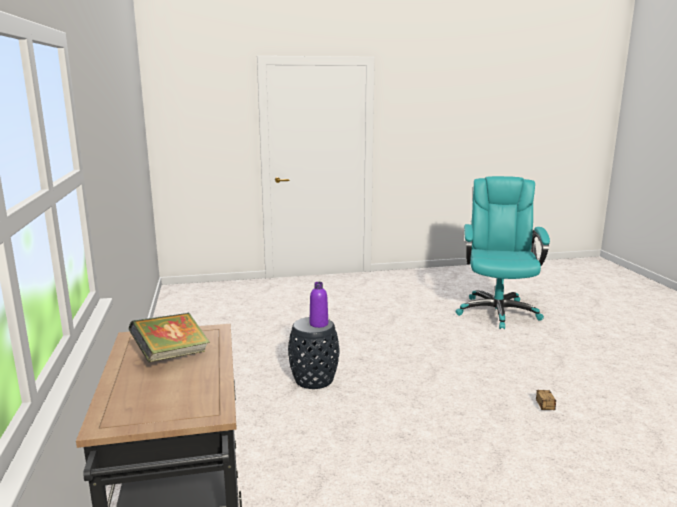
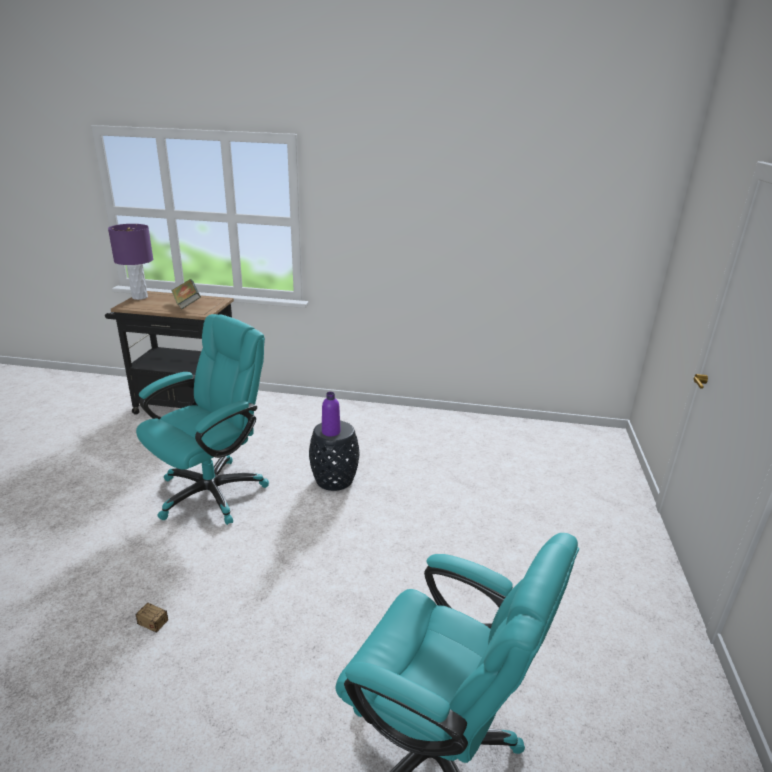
camera: 110 degrees right, 10 degrees up
none -> purple table lamp [108,224,153,300]
none -> turquoise office chair [136,314,269,525]

